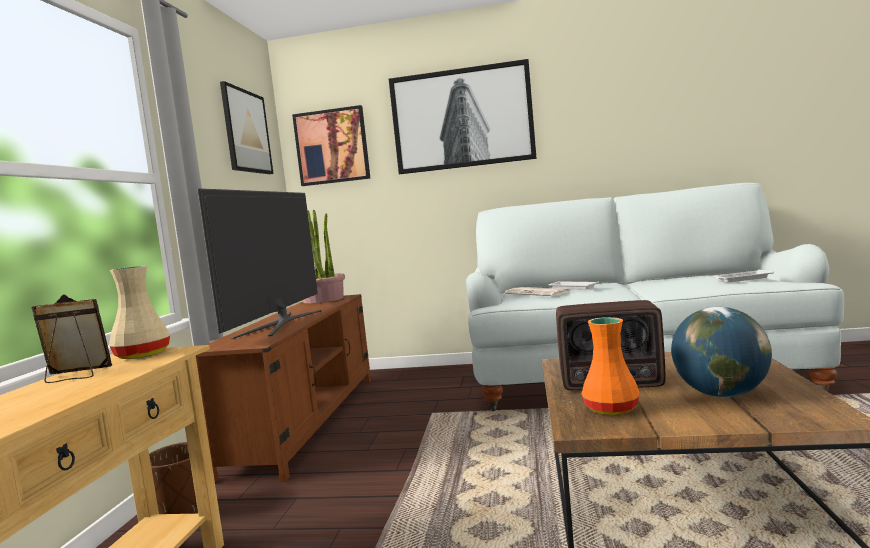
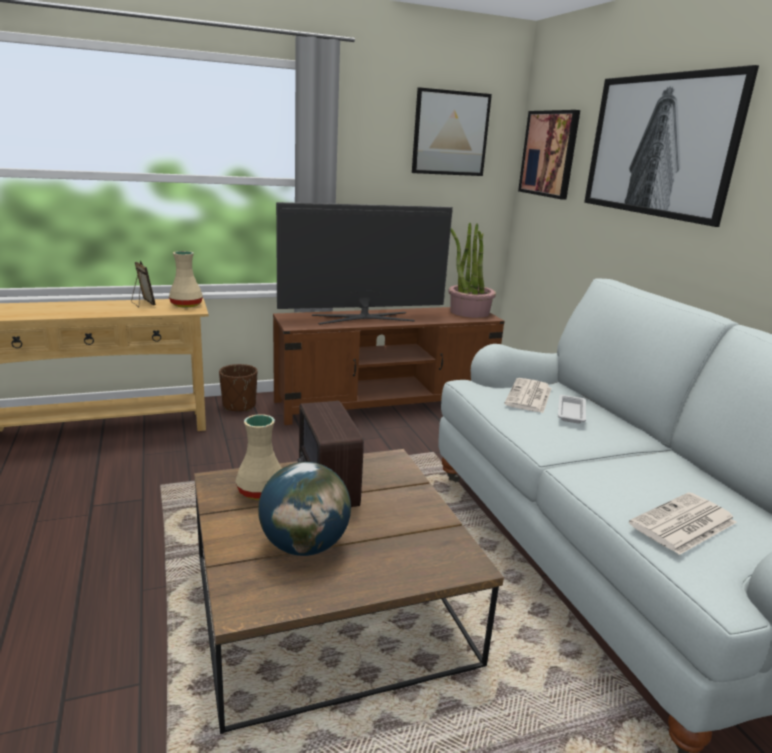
camera: 60 degrees right, 15 degrees up
orange vase [582,317,640,415] -> beige vase [235,414,282,500]
white tray [713,270,774,282] -> newspaper [629,492,737,555]

